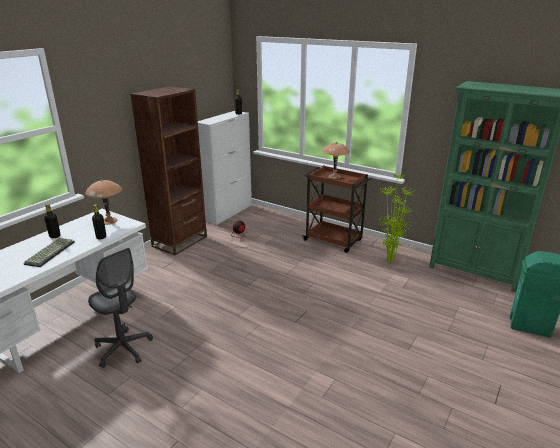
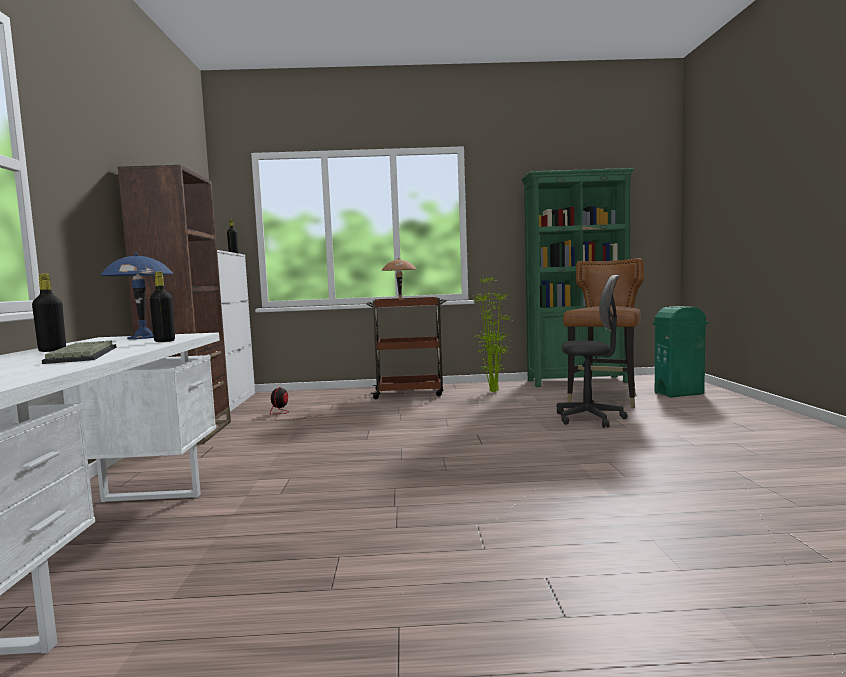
camera: 35 degrees left, 20 degrees down
brown table lamp [85,180,122,225] -> blue table lamp [100,253,173,339]
grey office chair [88,248,153,368] -> grey office chair moved to [557,275,627,428]
none -> brown chair [563,258,644,408]

